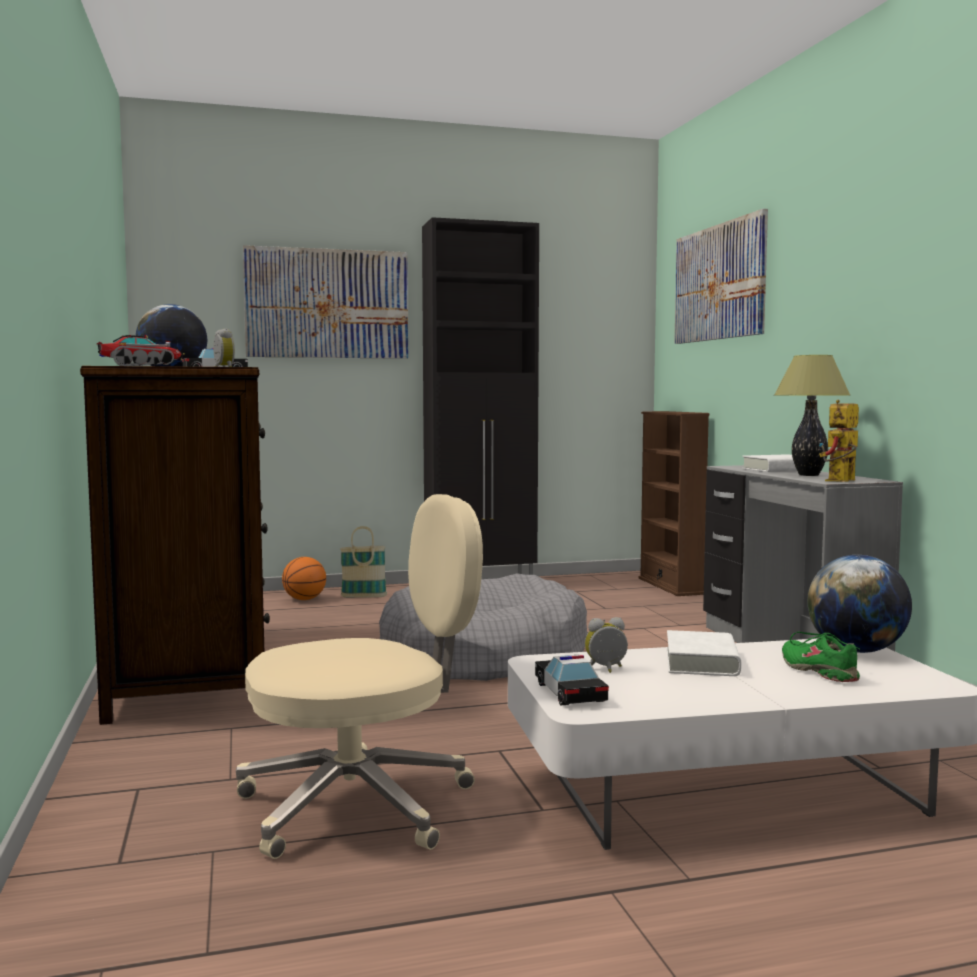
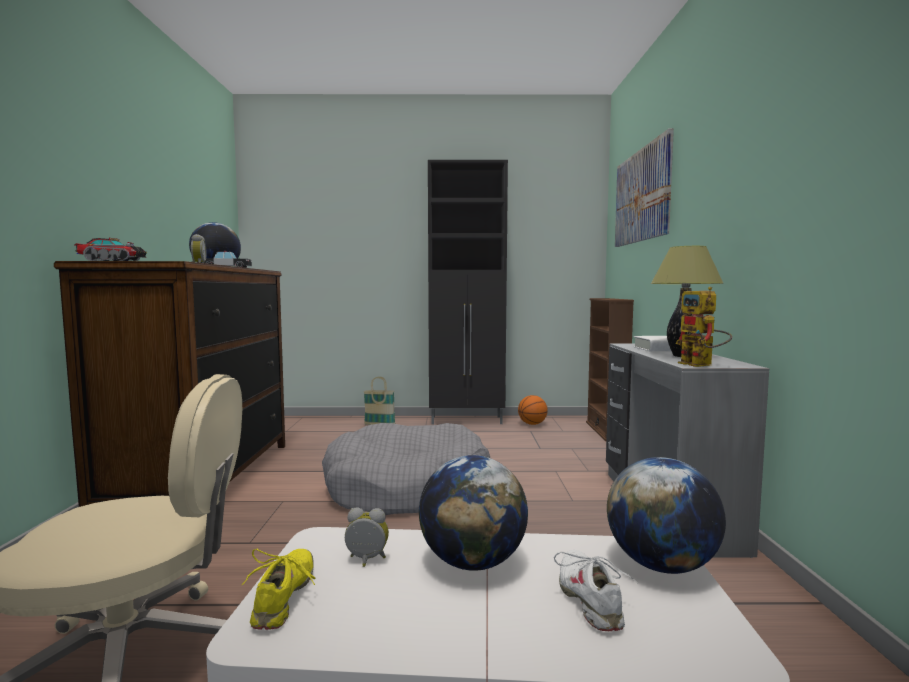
camera: 15 degrees right, 0 degrees up
picture [243,245,408,359] -> none
basketball [282,557,326,600] -> basketball moved to [518,395,548,425]
toy car [535,654,609,705] -> yellow shoe [242,549,316,630]
white book [667,630,741,676] -> globe [419,455,528,571]
green shoe [782,632,860,682] -> white shoe [554,550,638,631]
toy robot [819,399,859,482] -> toy robot turned 75 degrees counterclockwise [676,287,732,367]

